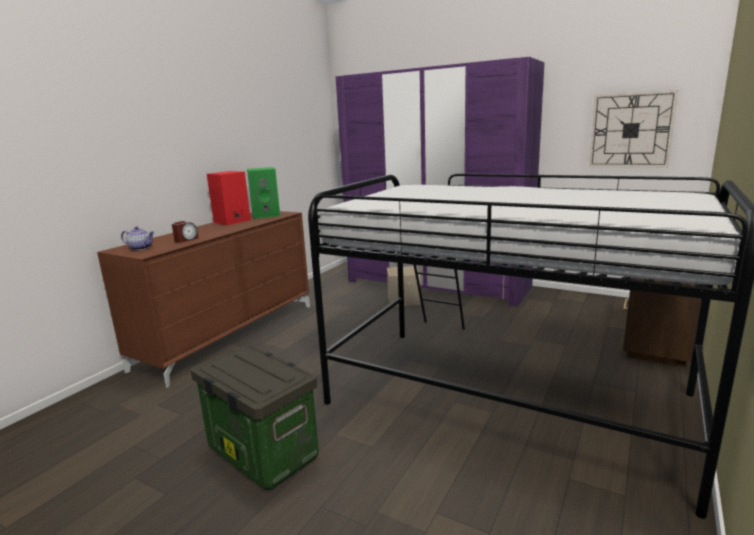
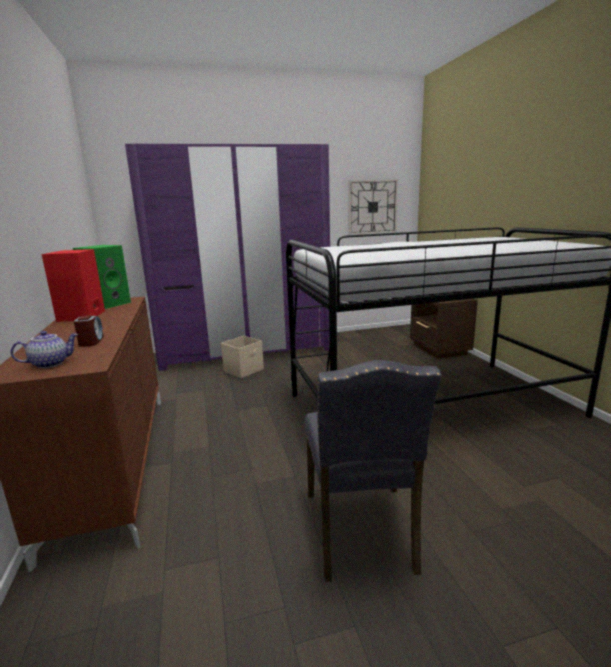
camera: 45 degrees left, 0 degrees up
storage box [190,345,319,490] -> grey chair [304,360,441,582]

